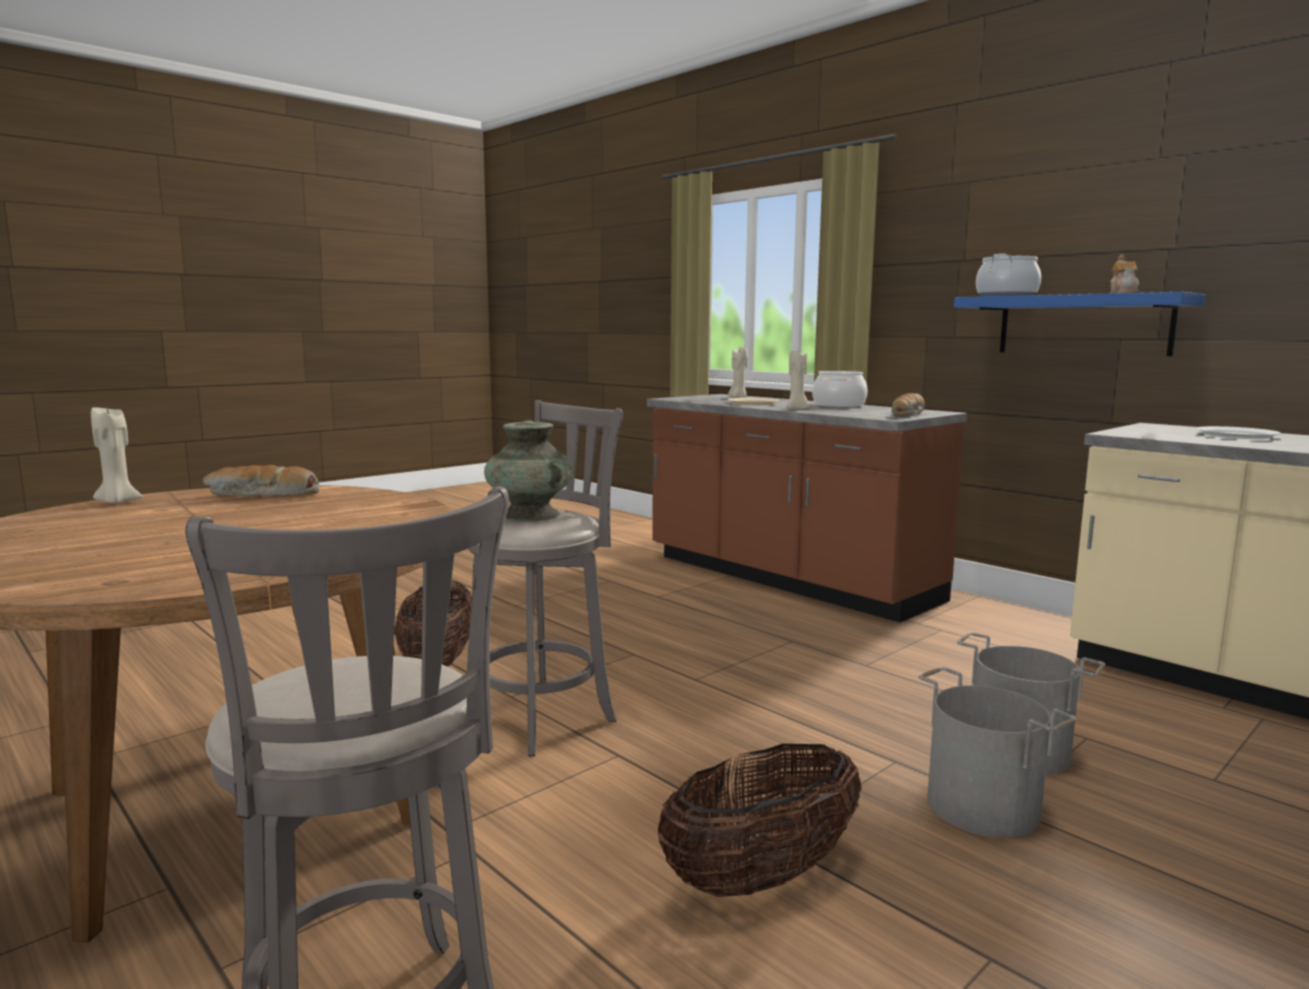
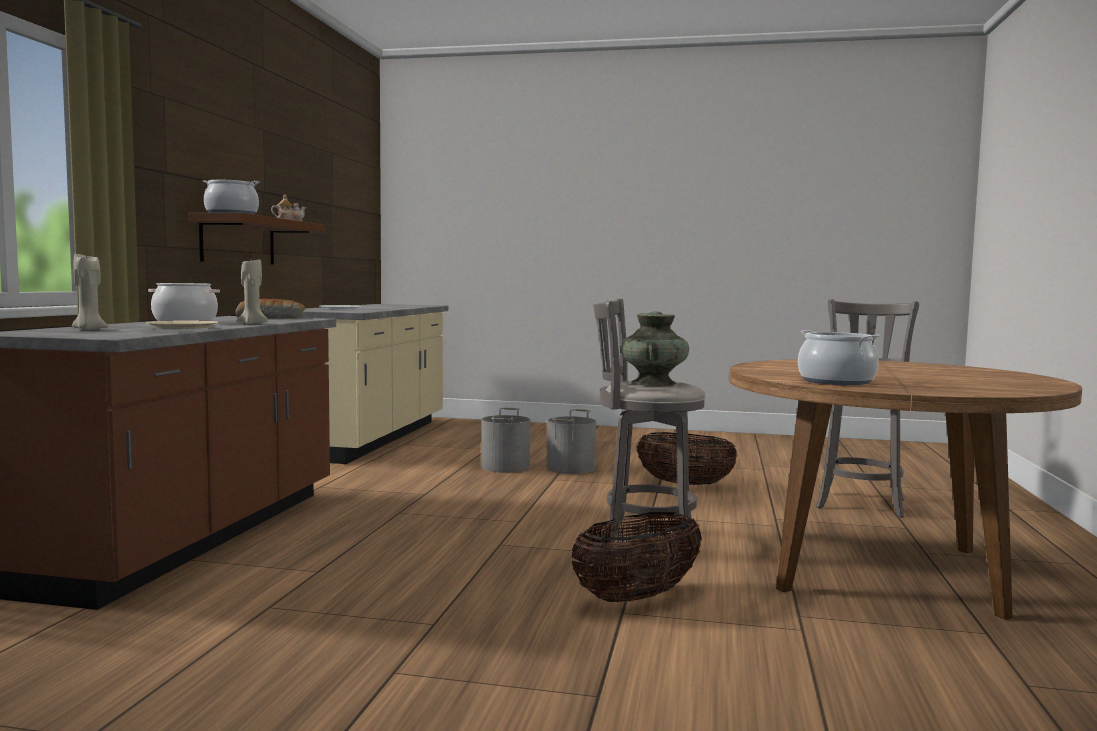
camera: 125 degrees left, 5 degrees down
beige candle [91,406,143,503] -> none
bread [203,465,319,496] -> cooking pot [798,330,880,385]
blue shelf [954,292,1206,356] -> brown shelf [188,213,325,264]

